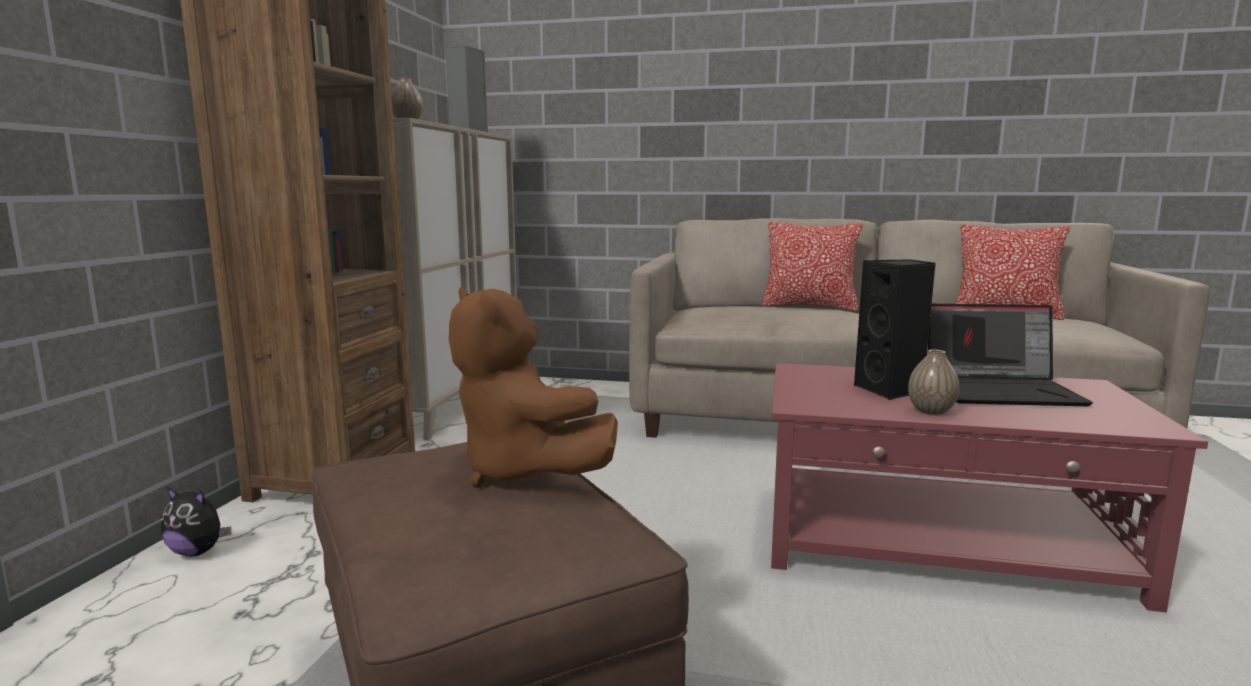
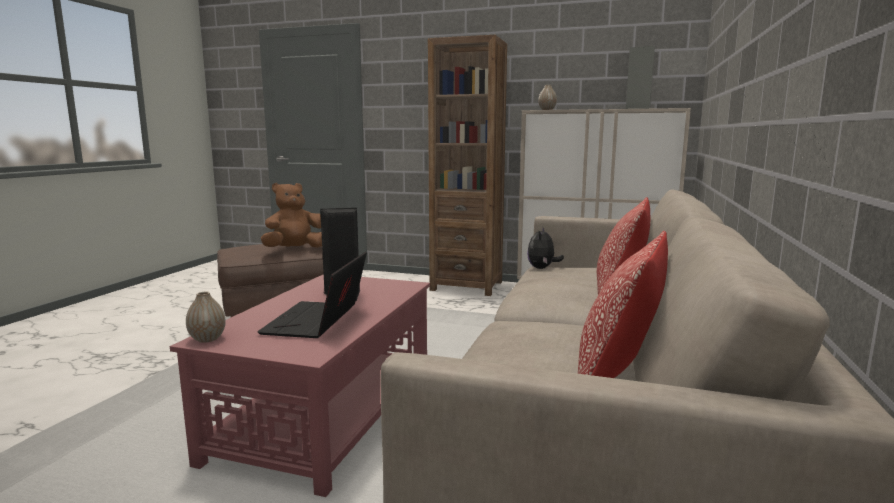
camera: 95 degrees right, 0 degrees up
plush toy [161,487,231,557] -> plush toy moved to [527,227,564,269]
vase [908,349,959,415] -> vase moved to [186,292,226,343]

